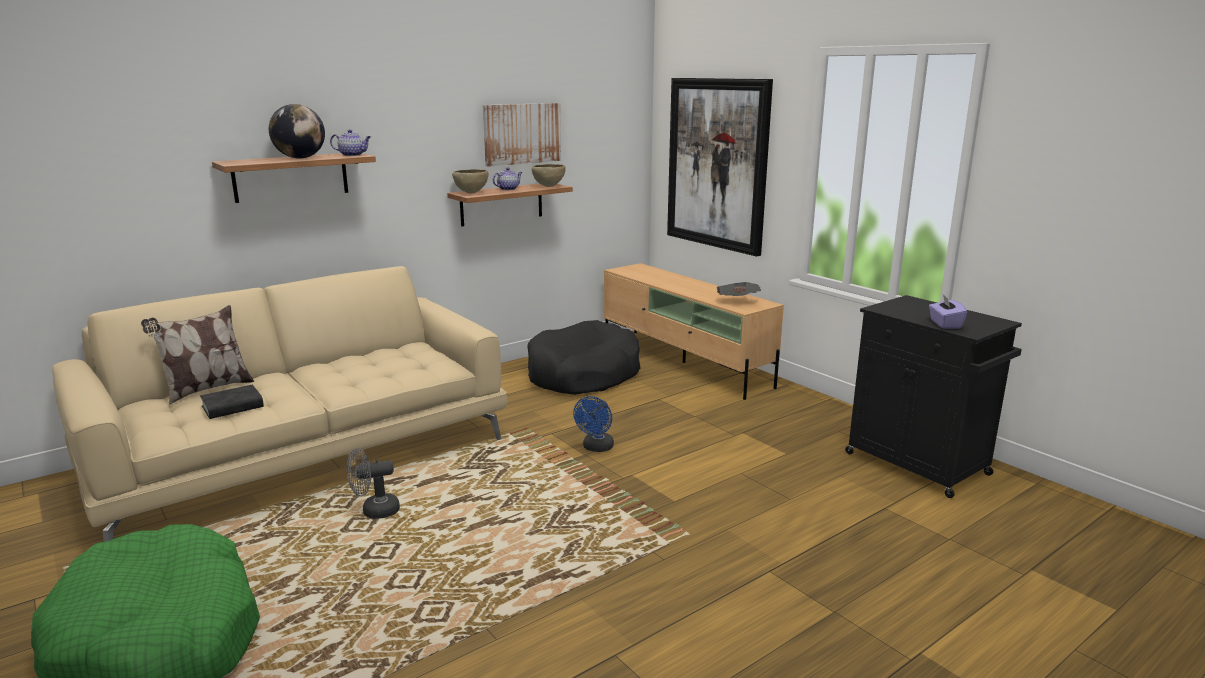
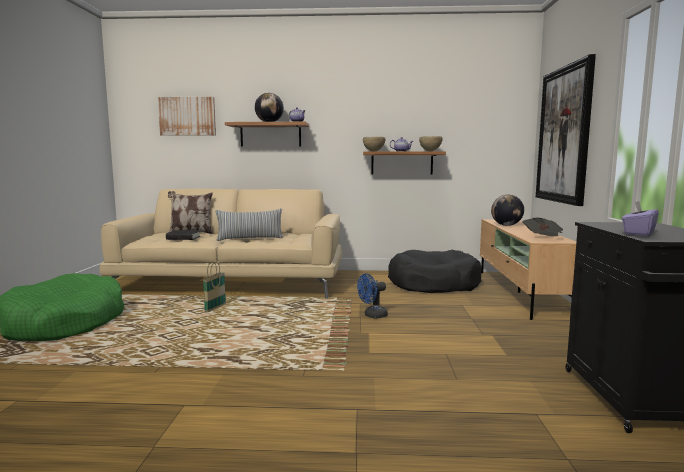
camera: 40 degrees right, 10 degrees down
grey fan [347,448,400,519] -> basket [203,262,226,312]
picture [483,103,561,167] -> picture moved to [158,97,216,136]
none -> pillow [216,209,283,241]
none -> globe [491,195,524,226]

